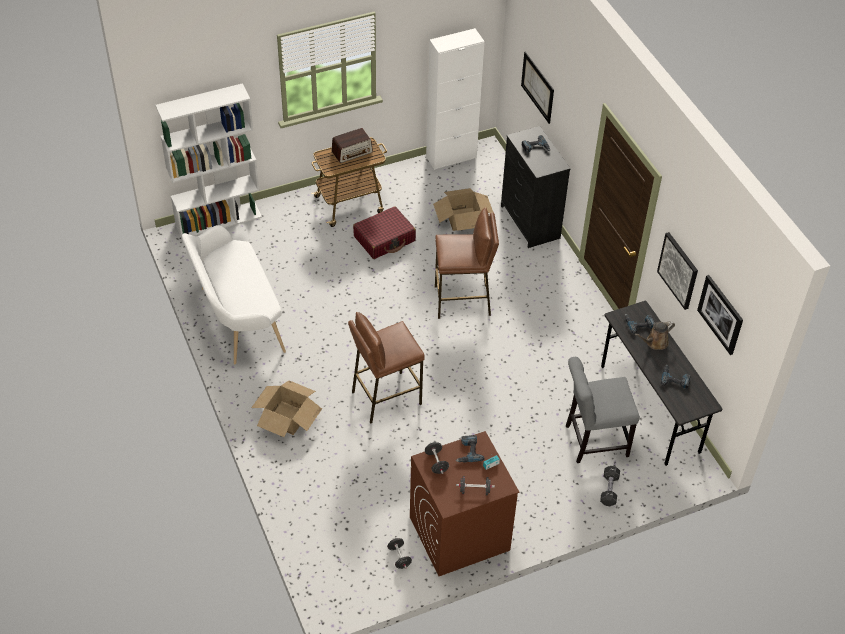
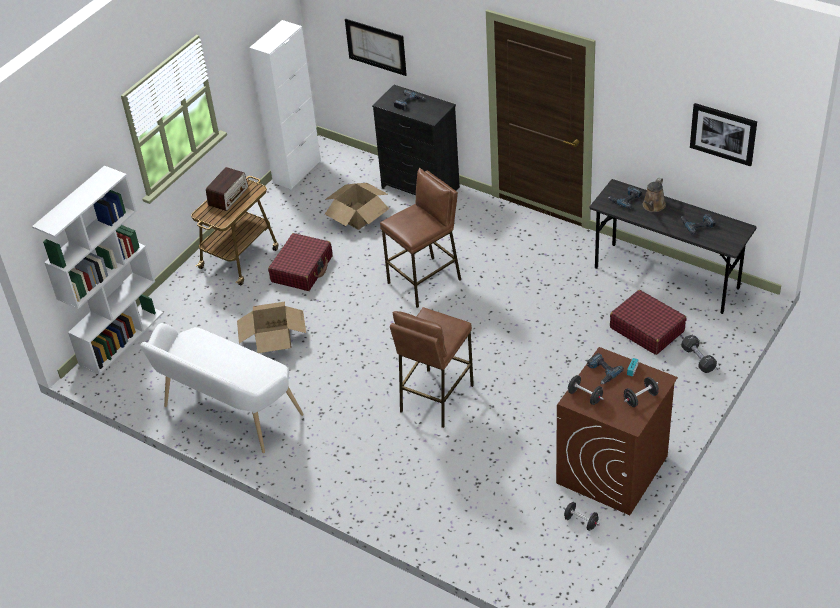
camera: 30 degrees left, 5 degrees down
cardboard box [251,380,322,437] -> cardboard box moved to [237,302,306,353]
grey chair [566,357,640,463] -> red suitcase [610,290,686,355]
picture [657,232,698,310] -> none

